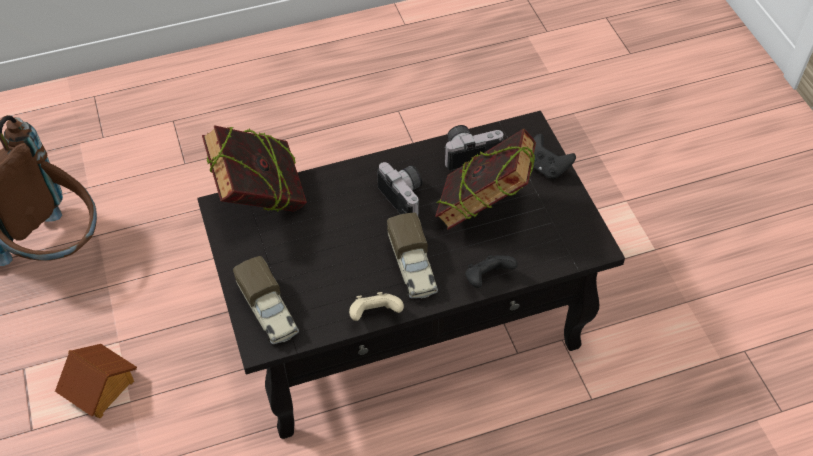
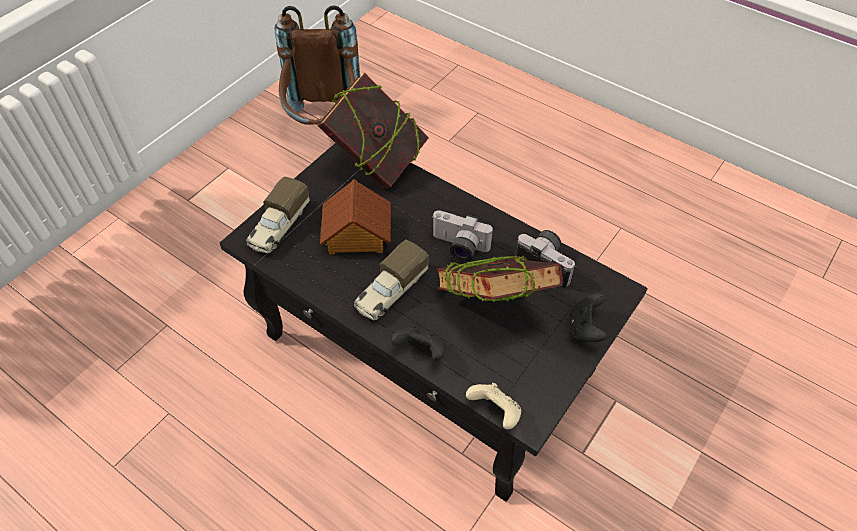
camera: 55 degrees right, 0 degrees up
toy house [55,344,137,418] -> toy house moved to [320,179,391,255]
beige game controller [349,292,404,321] -> beige game controller moved to [466,383,521,430]
camera [377,162,422,215] -> camera turned 90 degrees clockwise [433,210,493,261]

